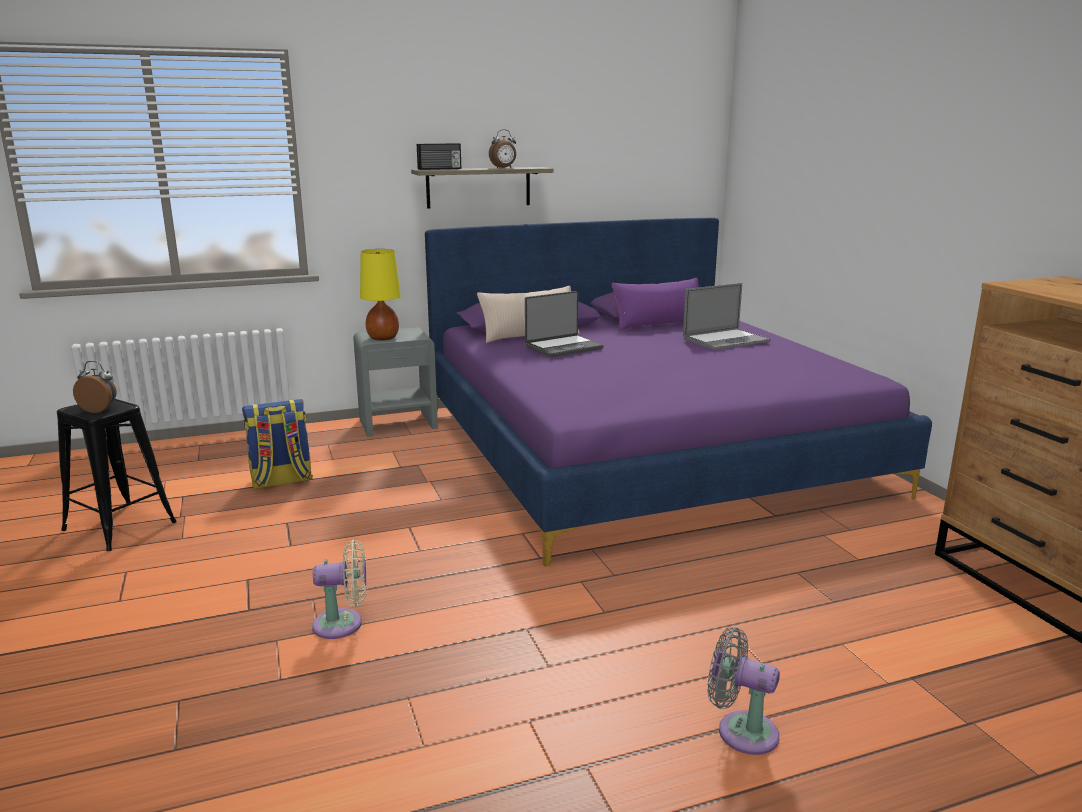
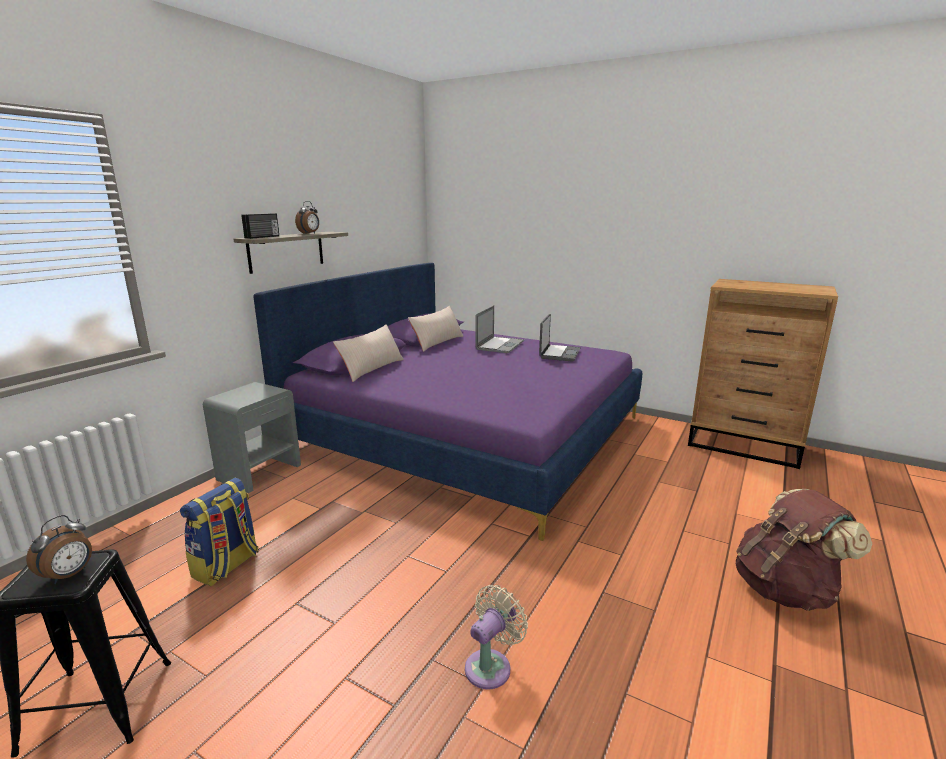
camera: 40 degrees left, 0 degrees up
alarm clock [73,361,117,413] -> alarm clock turned 150 degrees clockwise [26,515,92,584]
yellow table lamp [360,249,401,341] -> none
laptop [525,291,604,357] -> laptop moved to [539,314,581,362]
purple pillow [611,278,699,330] -> beige pillow [408,306,463,352]
grey fan [708,627,780,755] -> brown backpack [736,489,872,611]

